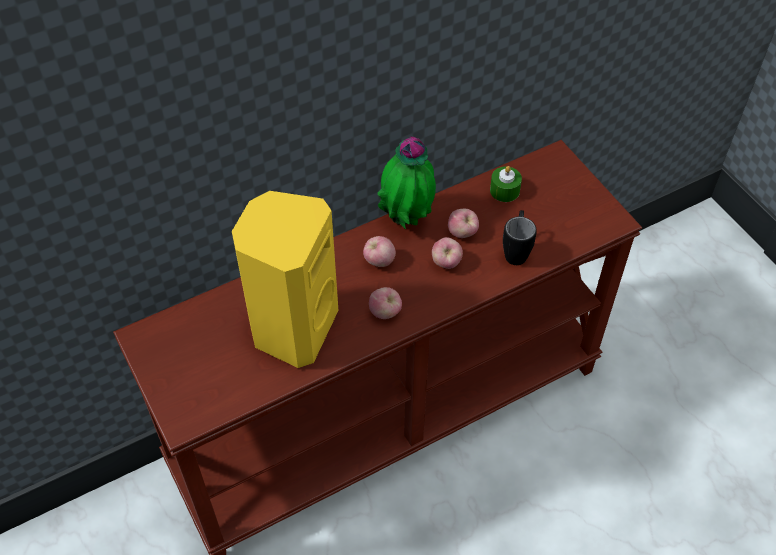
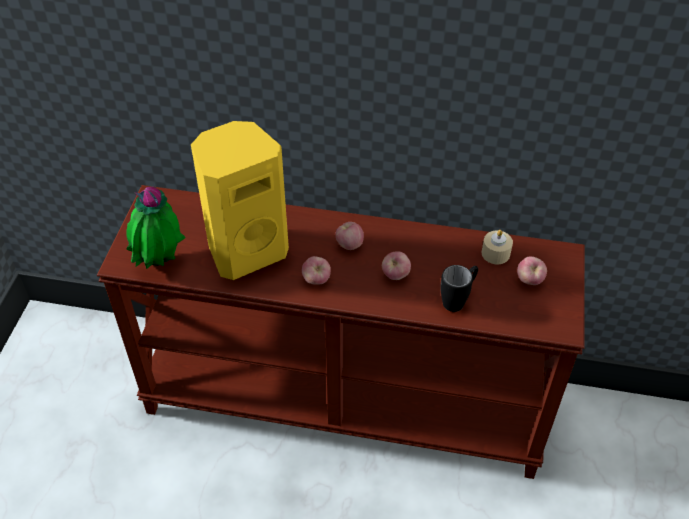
camera: 40 degrees right, 5 degrees down
potted plant [377,136,436,229] -> potted plant moved to [126,186,185,269]
apple [448,208,479,238] -> apple moved to [517,256,547,285]
green candle [490,166,522,202] -> beige candle [482,230,513,264]

